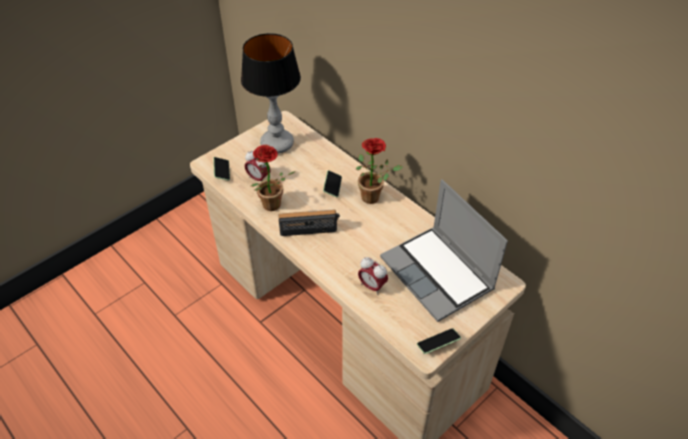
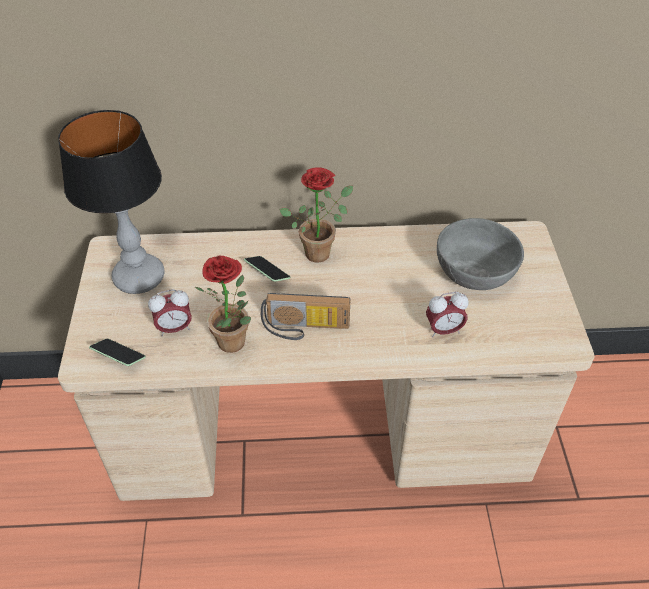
camera: 50 degrees left, 0 degrees up
radio [278,209,340,236] -> radio turned 120 degrees counterclockwise [261,293,351,340]
laptop [380,179,508,322] -> grey bowl [437,218,524,290]
phone [417,328,461,354] -> none

